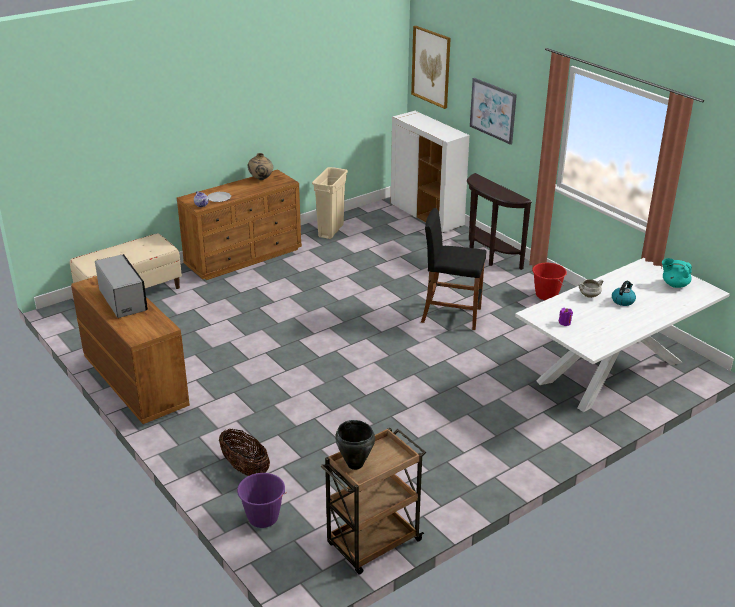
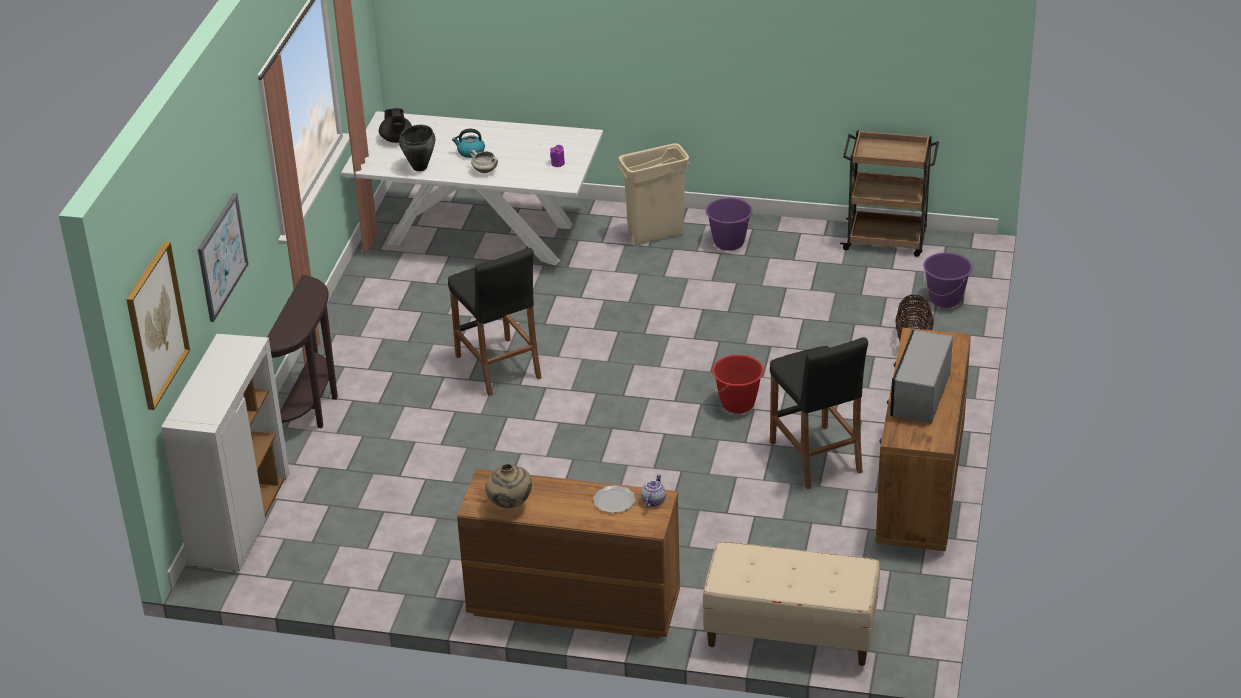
camera: 130 degrees left, 5 degrees up
beige trash can [312,167,348,239] -> beige trash can moved to [618,143,690,245]
black cooking pot [335,420,375,470] -> black cooking pot moved to [399,125,435,171]
red bucket [532,263,567,300] -> red bucket moved to [712,355,764,414]
turquoise teapot [662,258,692,288] -> black teapot [379,108,412,143]
none -> purple bucket [706,198,752,251]
none -> black stool [770,337,868,489]

